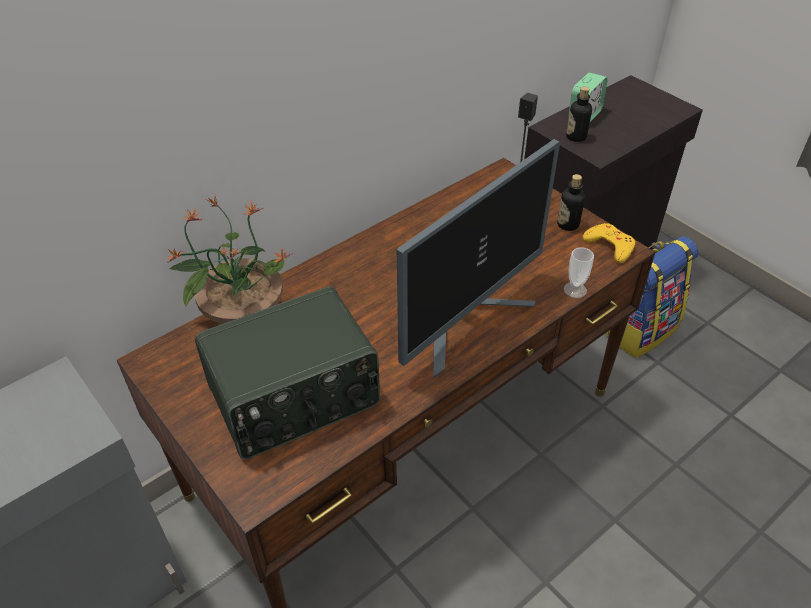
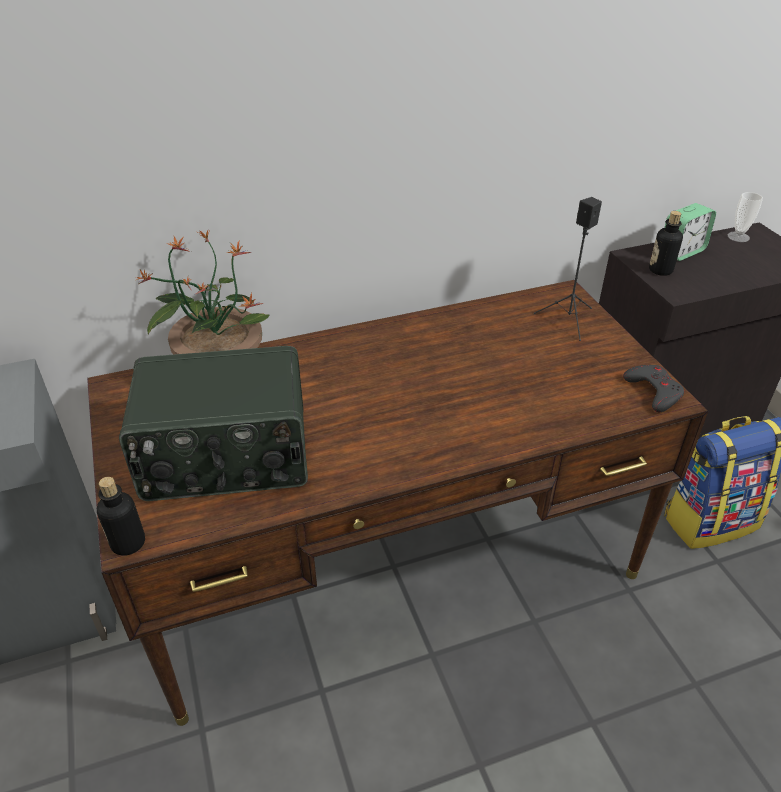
camera: 20 degrees right, 5 degrees down
monitor [397,139,560,379] -> none
bottle [557,174,585,231] -> bottle moved to [97,477,145,556]
cup [564,247,594,298] -> cup moved to [728,192,763,242]
yellow game controller [582,223,635,263] -> grey game controller [623,365,684,412]

